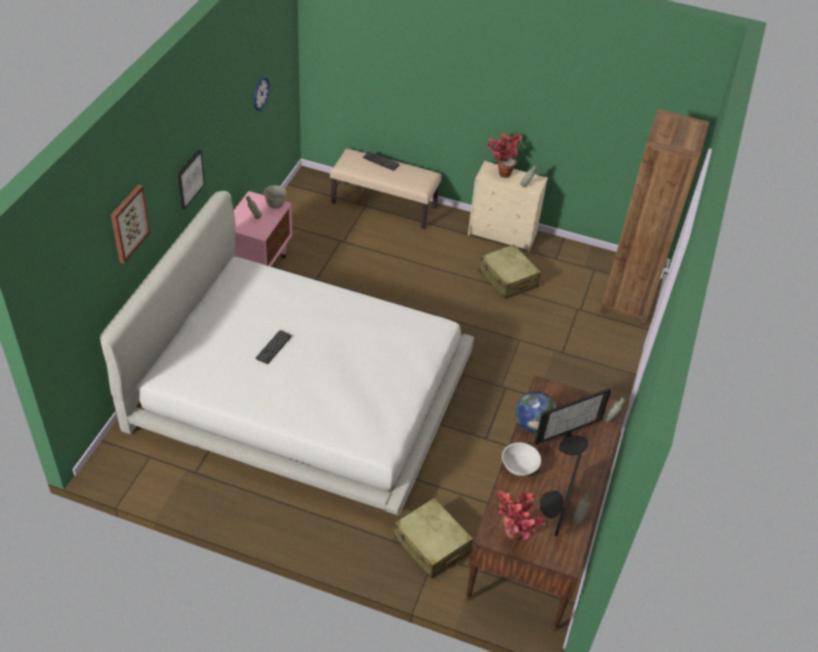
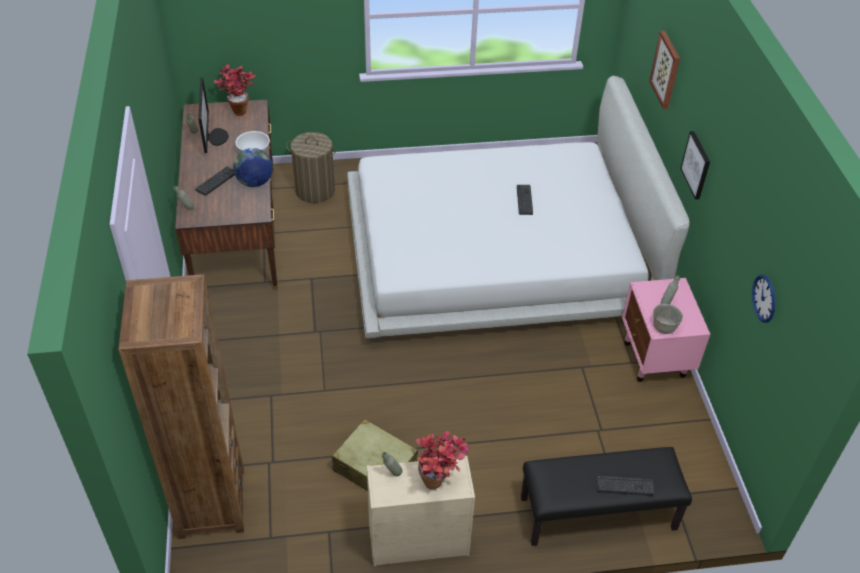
camera: 155 degrees right, 0 degrees up
beige bench [330,149,441,229] -> black bench [521,447,692,546]
beige suitcase [394,498,473,579] -> laundry basket [286,132,337,203]
monitor [534,388,611,455] -> keyboard [195,166,235,196]

